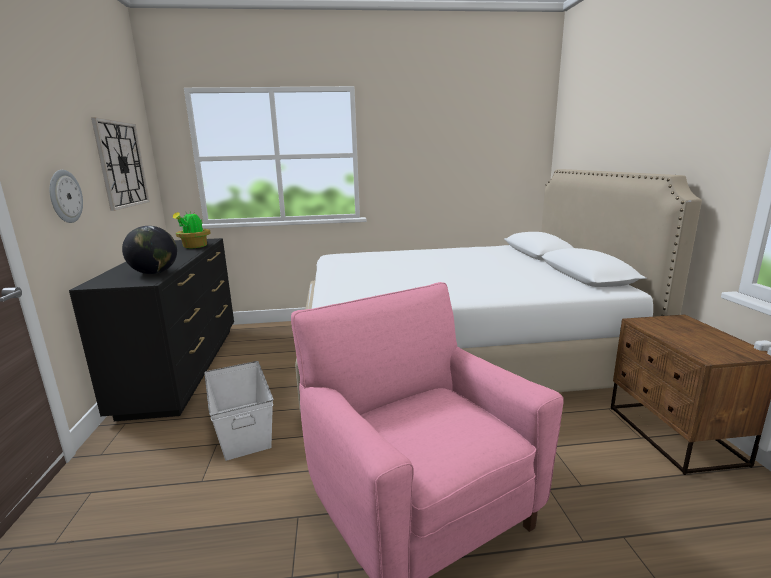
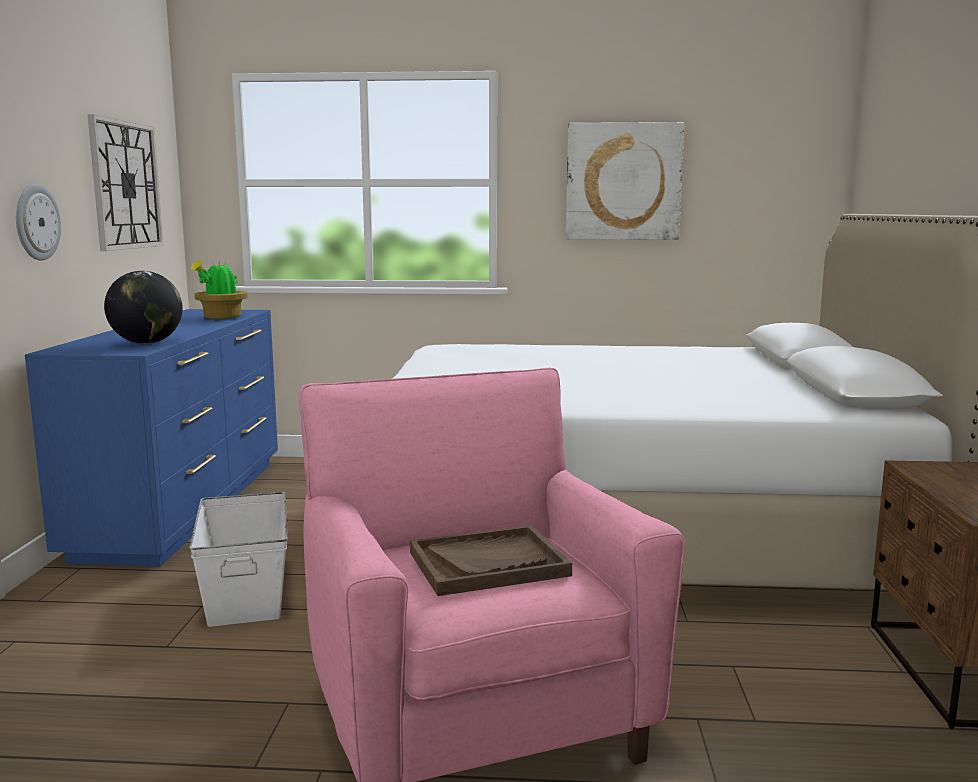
camera: 10 degrees right, 5 degrees down
black dresser [69,238,234,421] -> blue dresser [25,309,278,567]
none -> brown tray [410,525,572,596]
none -> picture [566,122,684,240]

